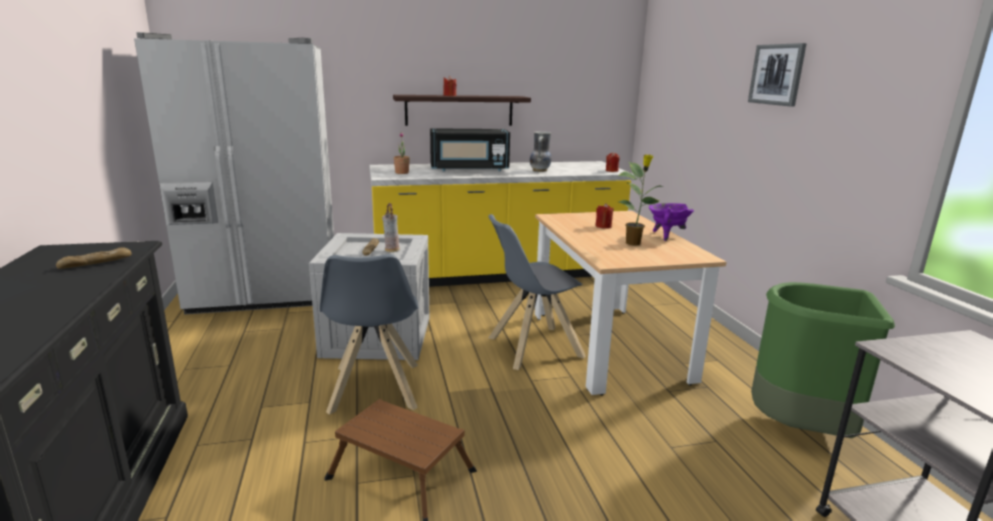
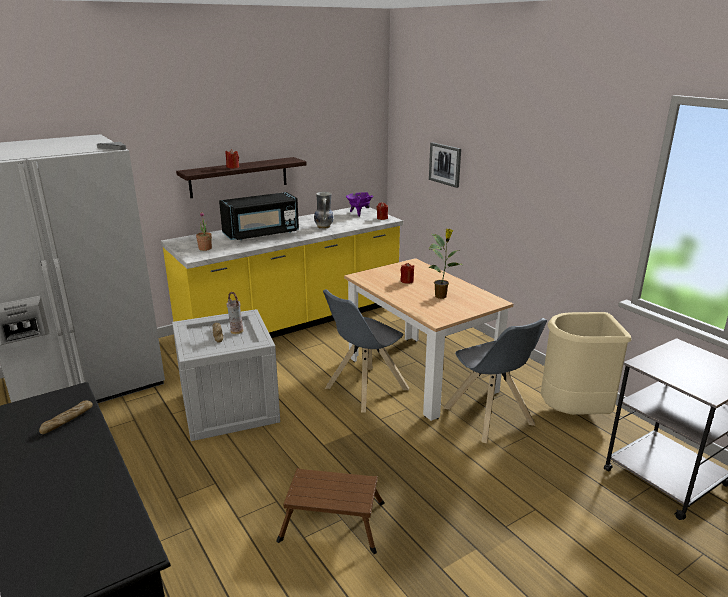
camera: 20 degrees left, 5 degrees up
grey chair [320,254,419,415] -> grey chair moved to [444,318,547,443]
purple cooking pot [649,203,694,241] -> purple cooking pot moved to [346,192,373,217]
picture [748,43,807,107] -> picture moved to [429,142,461,188]
green trash can [751,282,895,438] -> beige trash can [541,312,631,415]

